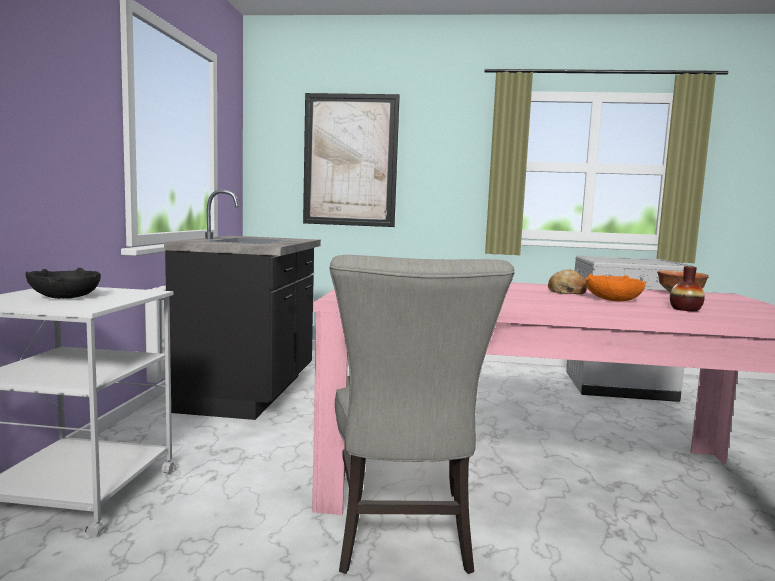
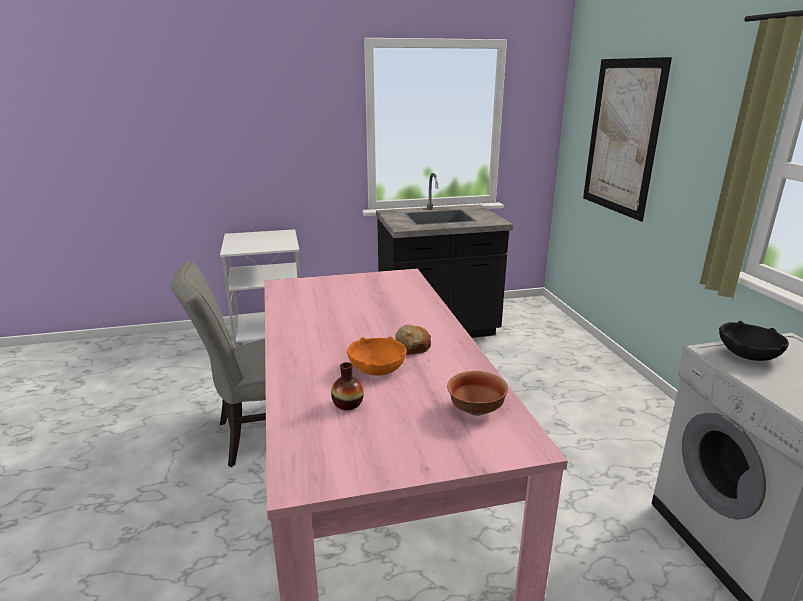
camera: 70 degrees right, 15 degrees up
black bowl [26,268,101,299] -> black bowl moved to [719,321,789,361]

